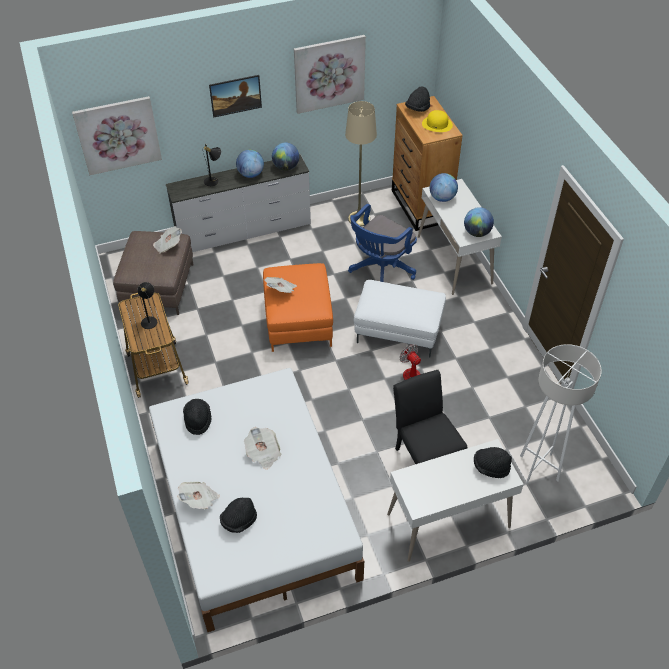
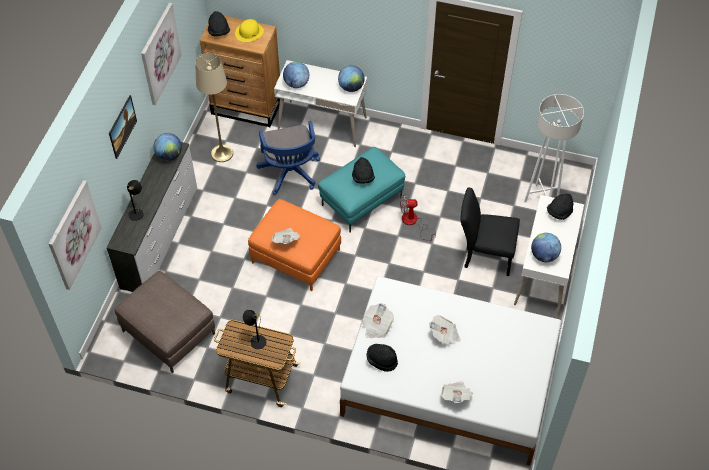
camera: 55 degrees left, 5 degrees up
newspaper [153,226,182,254] -> newspaper moved to [363,303,394,338]
black hat [220,498,257,533] -> black hat moved to [352,157,375,184]
globe [236,150,264,178] -> globe moved to [531,233,561,262]
white ottoman [354,280,446,357] -> turquoise ottoman [318,147,405,232]

